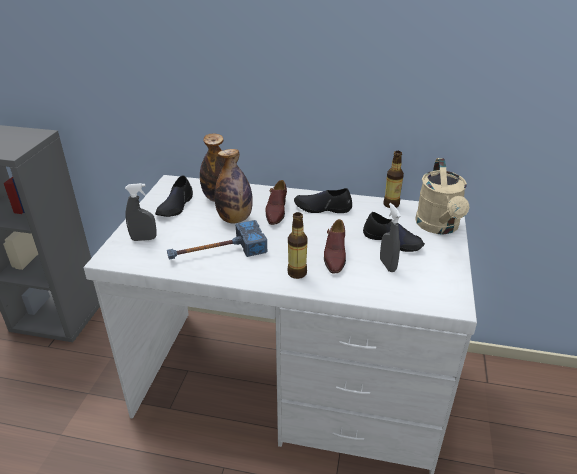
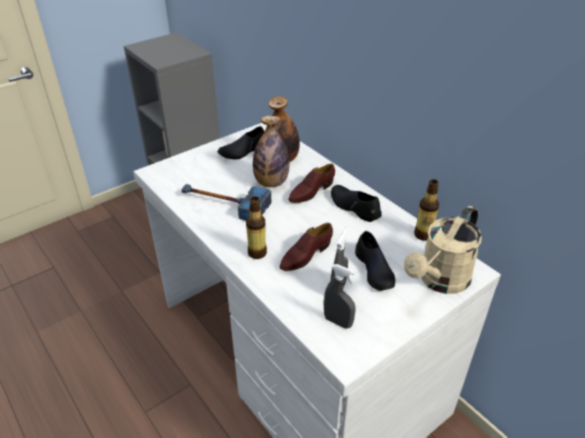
camera: 40 degrees right, 5 degrees up
grey spray bottle [125,183,156,241] -> grey spray bottle moved to [323,264,356,329]

